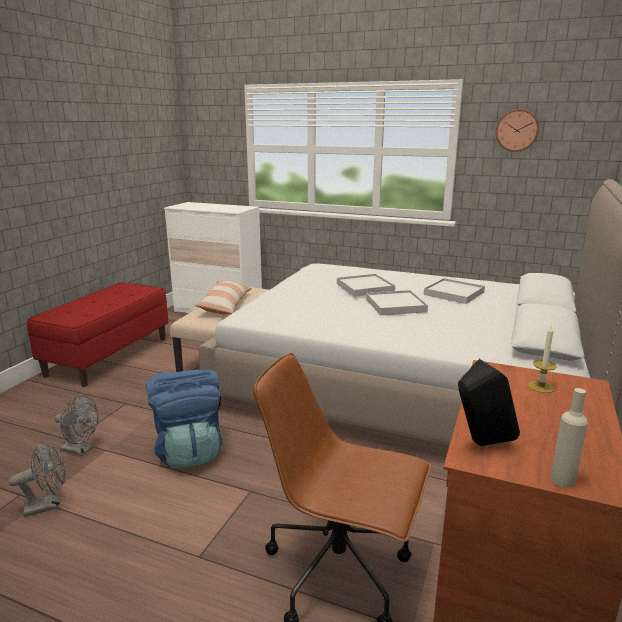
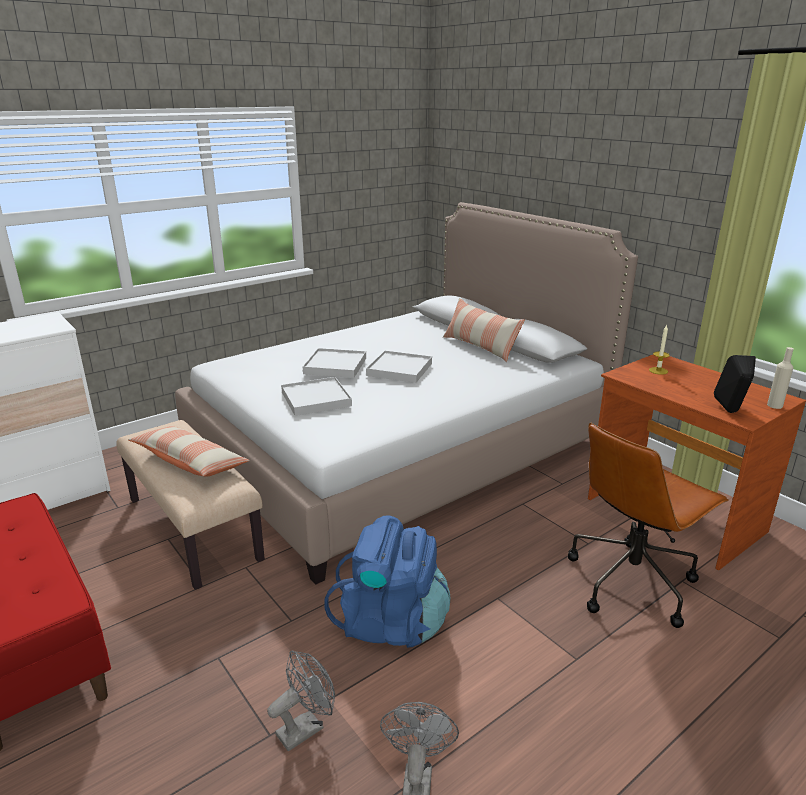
camera: 60 degrees left, 5 degrees up
white tray [424,278,485,304] -> white tray moved to [281,377,352,416]
wall clock [496,109,539,152] -> none
none -> pillow [443,298,525,362]

